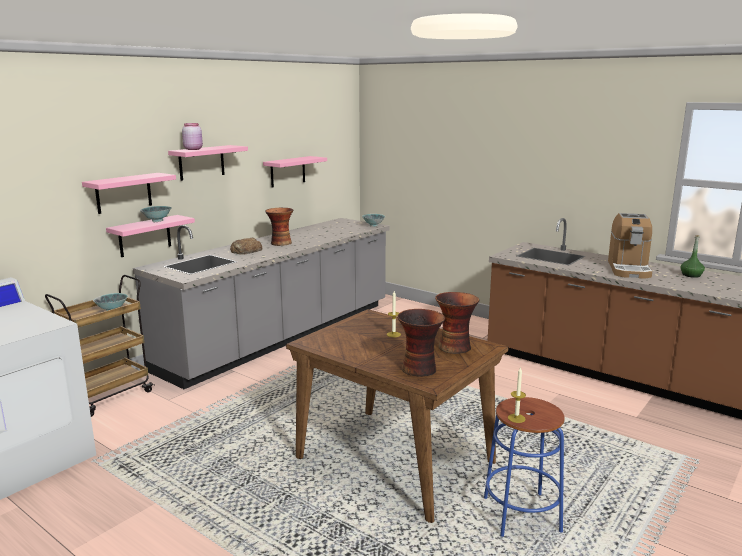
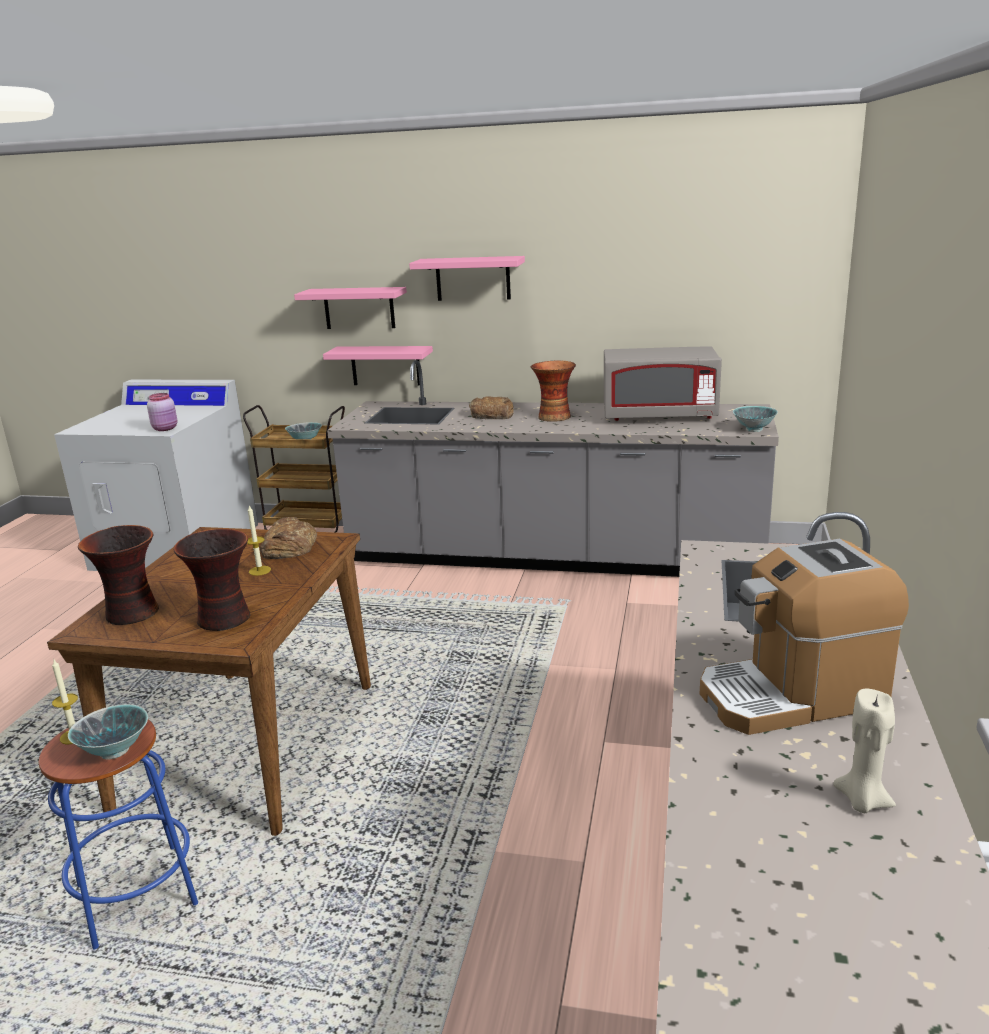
camera: 65 degrees right, 5 degrees up
bowl [140,206,172,222] -> bowl moved to [68,704,148,760]
pink jar [182,123,203,150] -> pink jar moved to [147,393,177,431]
pink shelf [263,156,327,187] -> none
green bottle [681,235,705,278] -> beige candle [833,689,896,813]
none -> bread [260,517,317,559]
none -> grey microwave [604,346,722,421]

